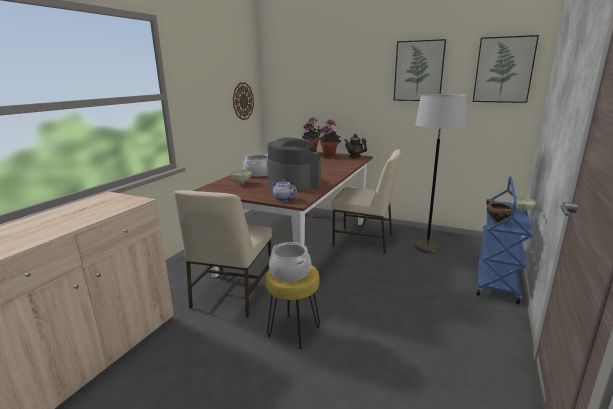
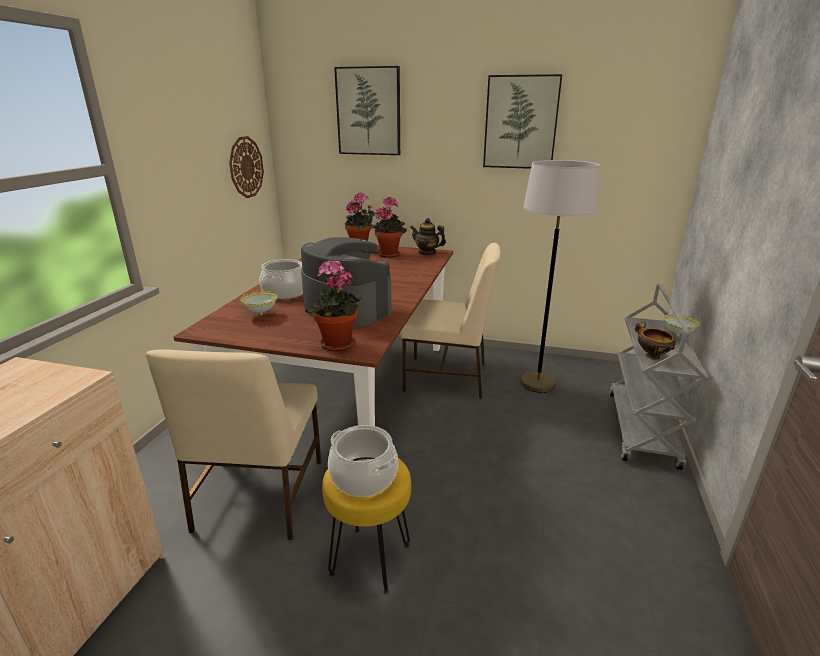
camera: 10 degrees left, 5 degrees up
teapot [271,179,297,202] -> potted plant [305,260,363,351]
picture [473,35,539,103] -> picture moved to [334,66,400,155]
blue cart [476,177,533,304] -> grey cart [609,284,708,470]

